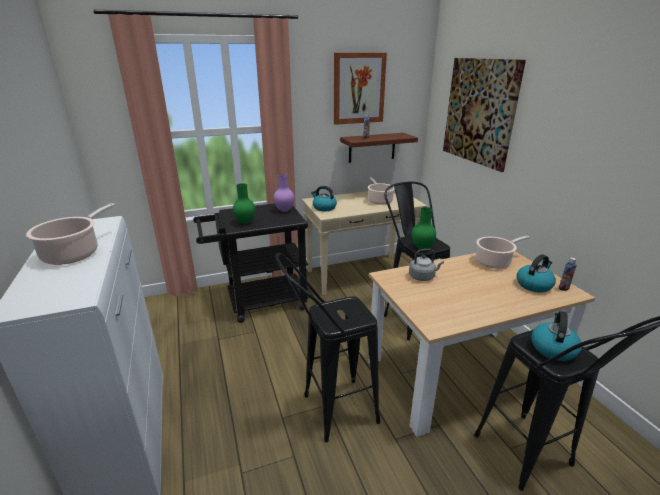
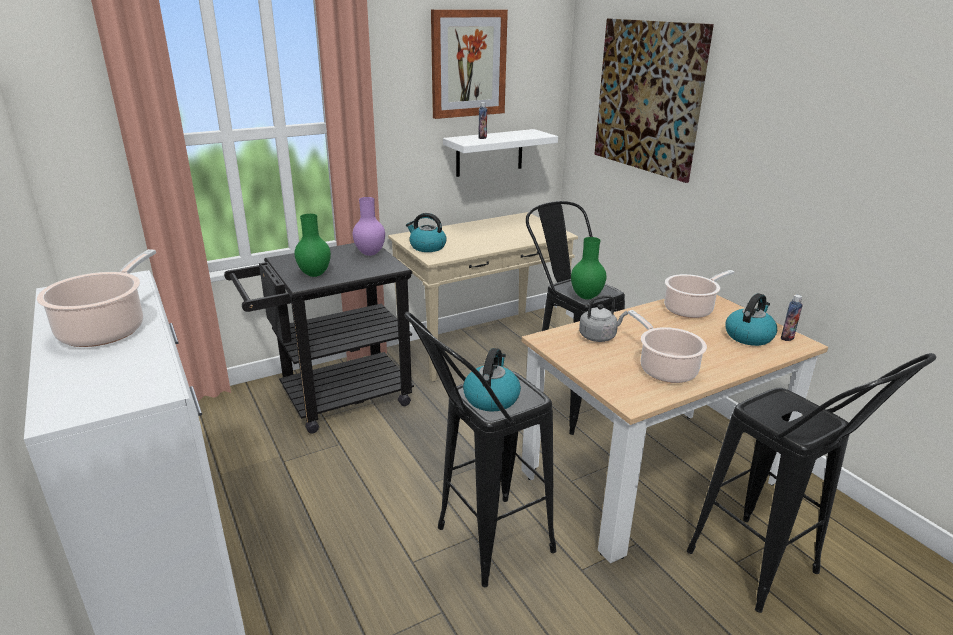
camera: 10 degrees left, 0 degrees up
brown shelf [340,133,418,163] -> white shelf [443,129,558,177]
cooking pot [368,178,395,205] -> cooking pot moved to [628,310,707,383]
kettle [531,311,582,361] -> kettle moved to [463,348,521,412]

